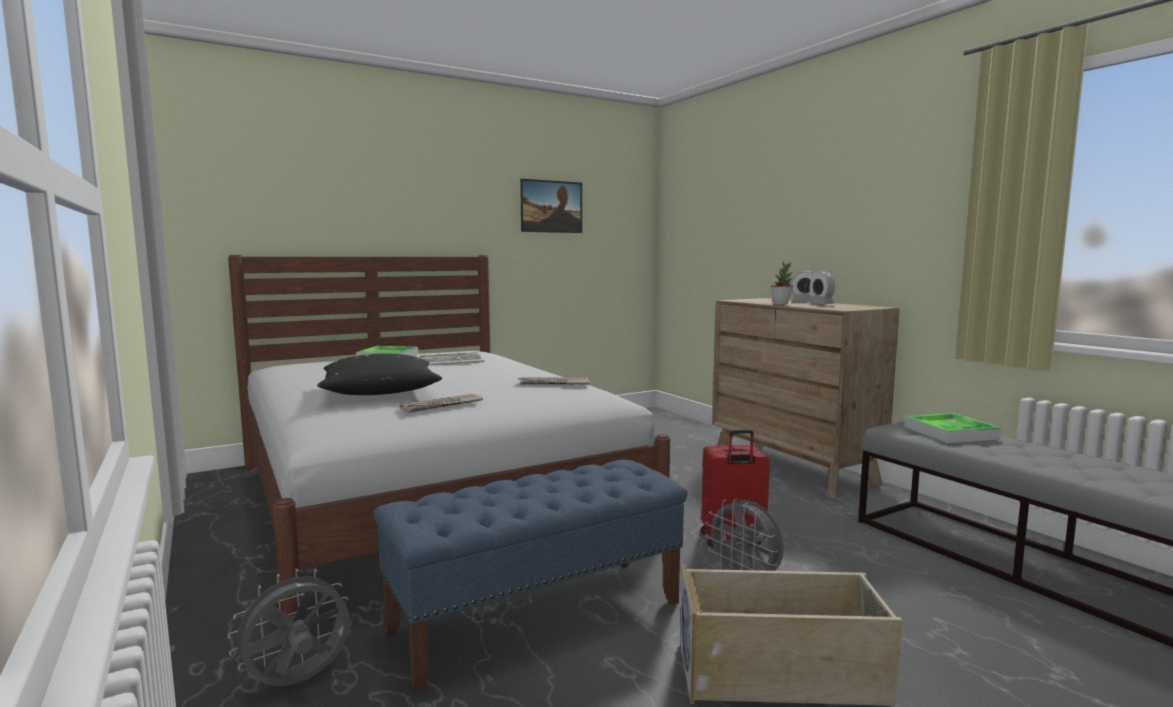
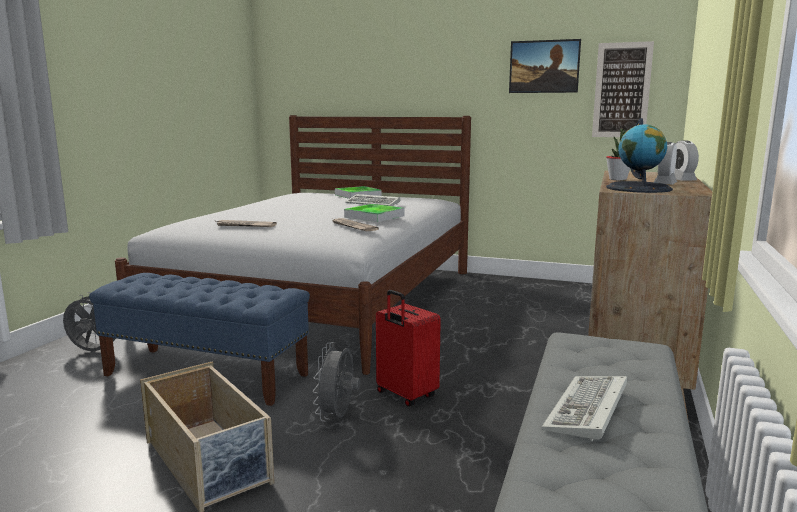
camera: 50 degrees right, 5 degrees up
black pillow [317,354,442,395] -> none
tray [904,413,1002,443] -> tray moved to [344,204,405,222]
none -> keyboard [541,376,627,441]
none -> picture [592,41,654,137]
none -> globe [606,118,673,193]

